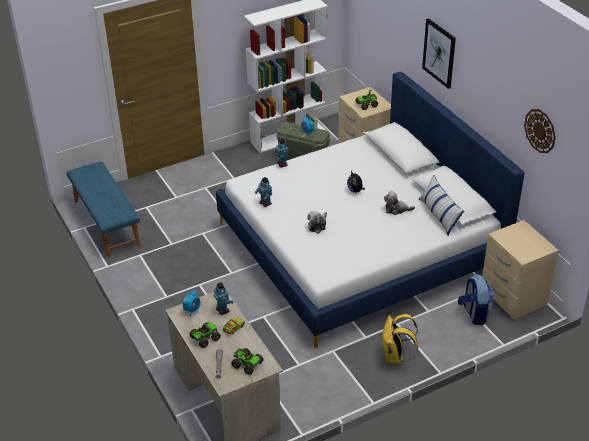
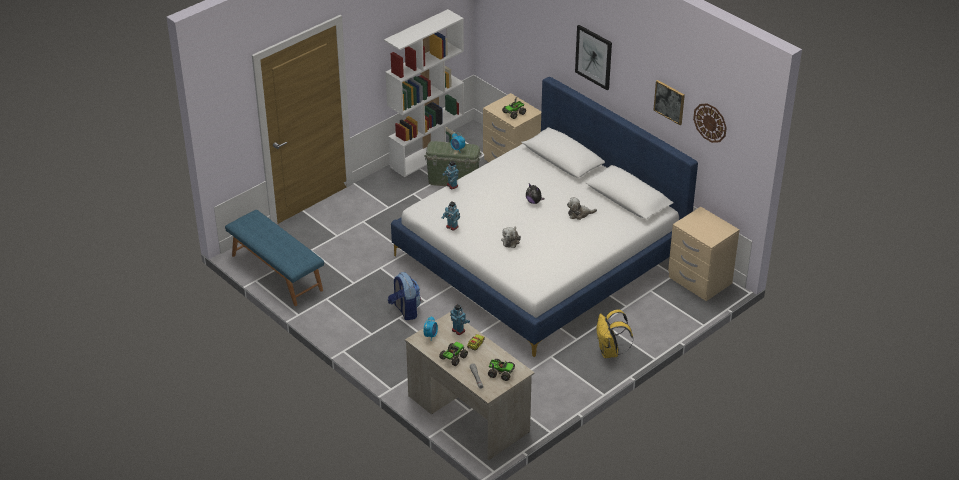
camera: 15 degrees left, 0 degrees up
pillow [419,175,464,236] -> none
backpack [458,275,494,325] -> backpack moved to [388,272,421,320]
none -> picture [654,80,685,125]

